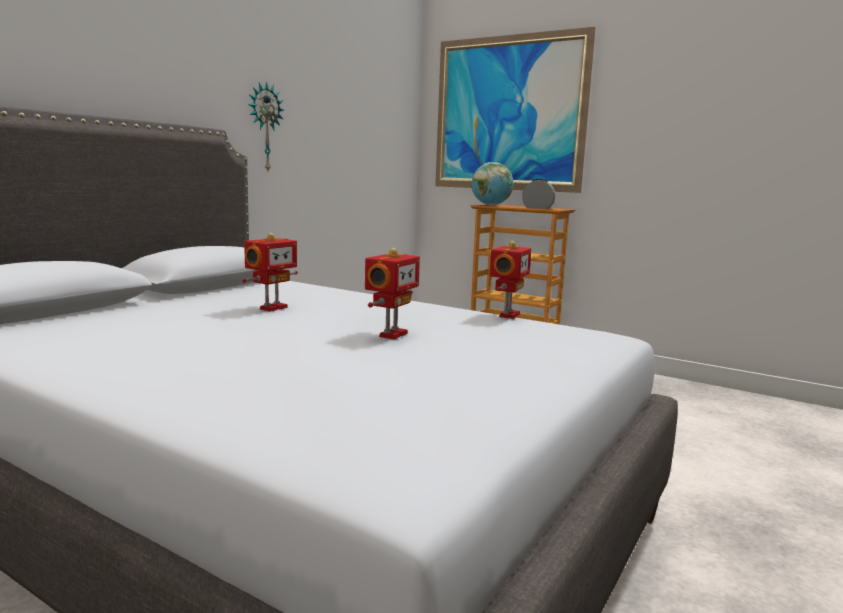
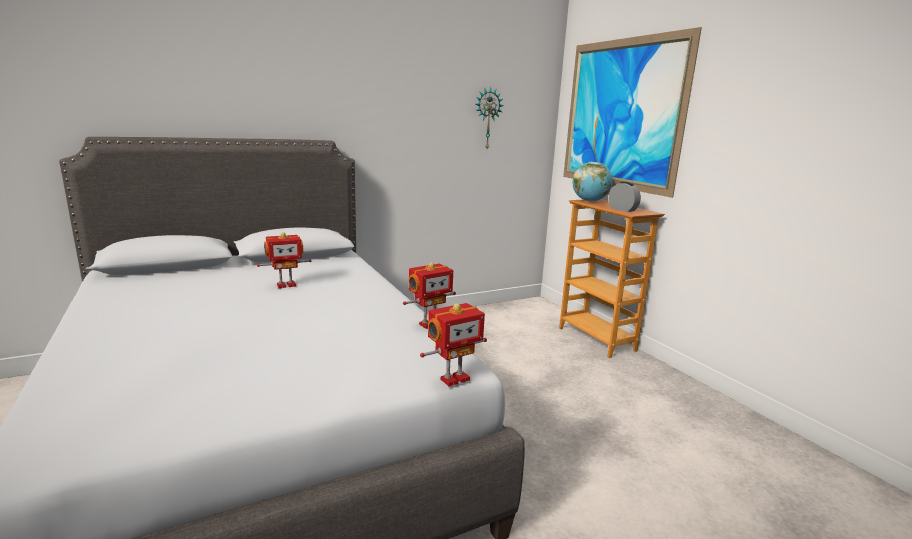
camera: 30 degrees right, 5 degrees up
wall clock [248,81,284,171] -> wall clock moved to [475,87,504,149]
toy robot [365,248,420,340] -> toy robot moved to [420,303,487,386]

